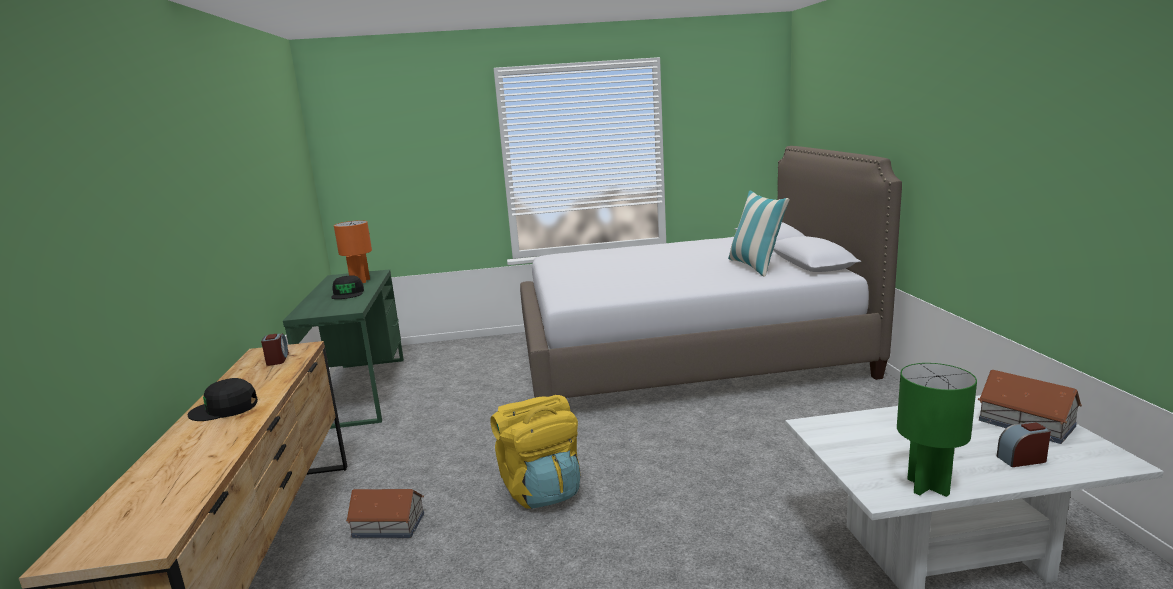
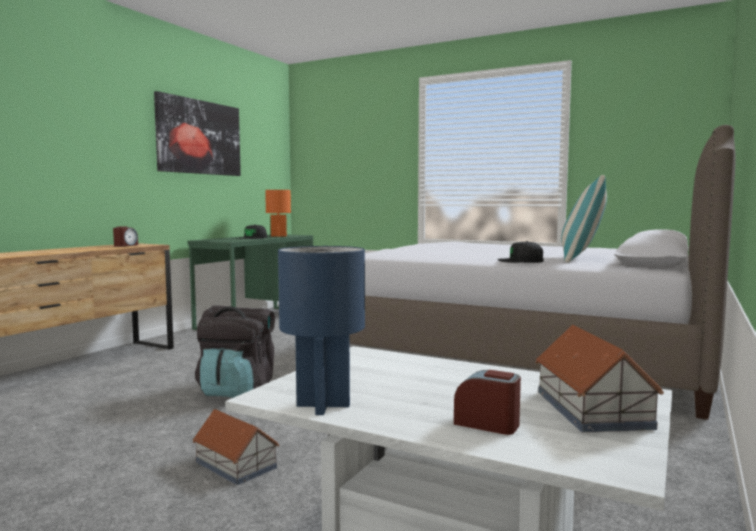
camera: 35 degrees right, 10 degrees down
black cap [188,378,258,421] -> black cap moved to [498,241,544,263]
toy house [346,489,424,538] -> toy house moved to [192,409,279,485]
yellow backpack [490,395,580,509] -> black backpack [195,306,275,398]
green table lamp [897,363,977,497] -> blue table lamp [278,246,365,415]
none -> picture [154,91,241,176]

